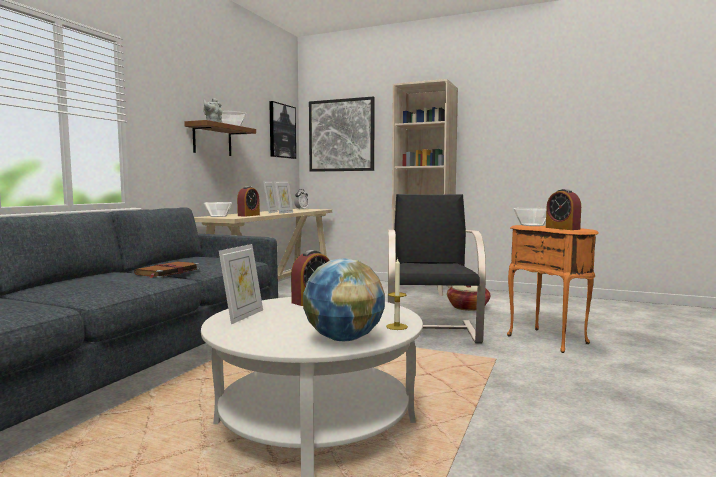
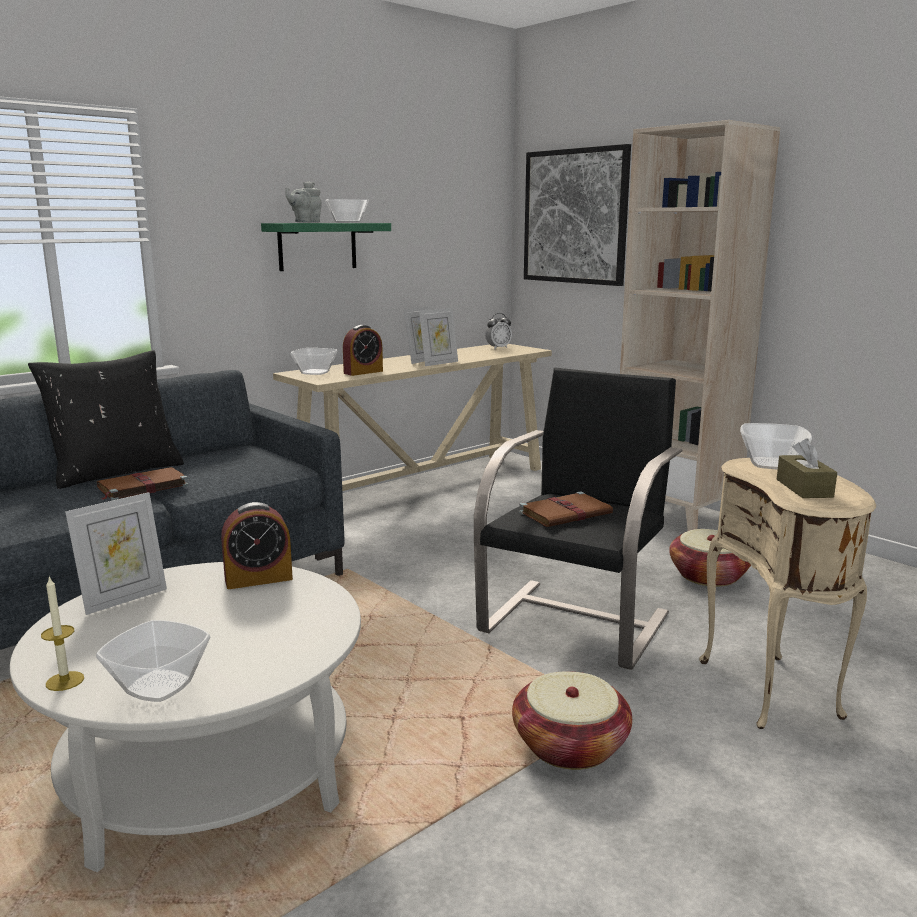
camera: 25 degrees right, 10 degrees up
brown shelf [184,120,256,156] -> green shelf [261,223,391,271]
picture [269,101,296,159] -> none
globe [303,258,385,341] -> bowl [96,620,210,702]
candle [386,257,408,330] -> candle moved to [41,575,84,691]
orange side table [507,225,599,353] -> beige side table [699,458,876,729]
alarm clock [546,189,581,230] -> brown tissue box [777,438,837,498]
none -> black pillow [28,350,184,489]
none -> basket [512,671,632,770]
none -> brown book [519,491,613,527]

